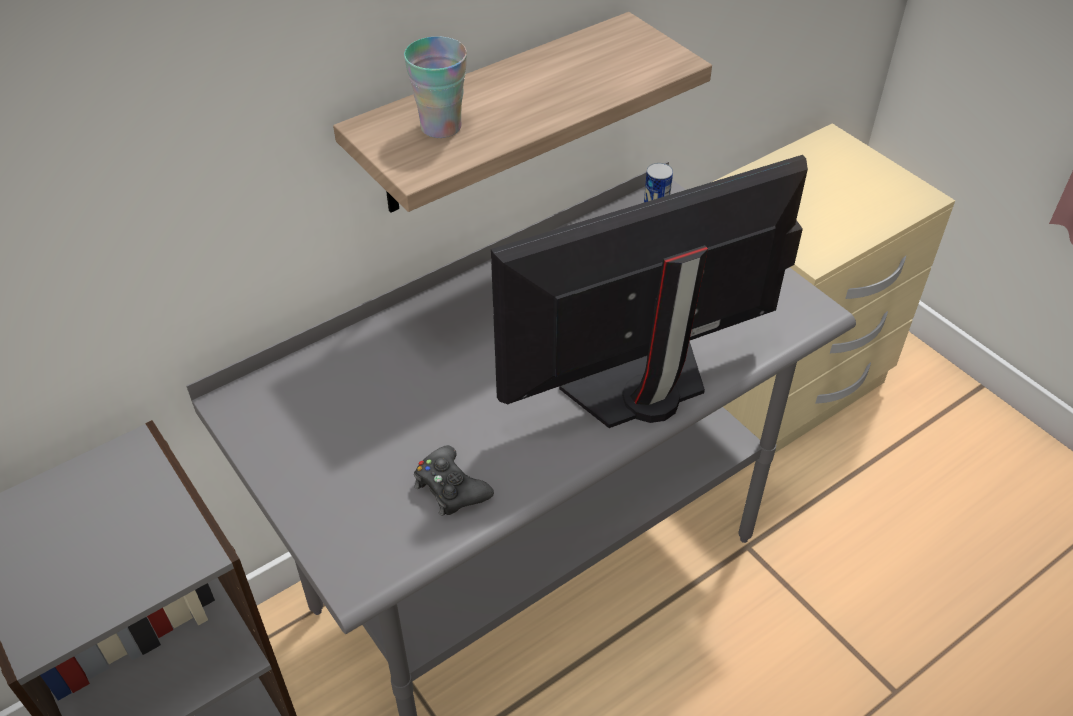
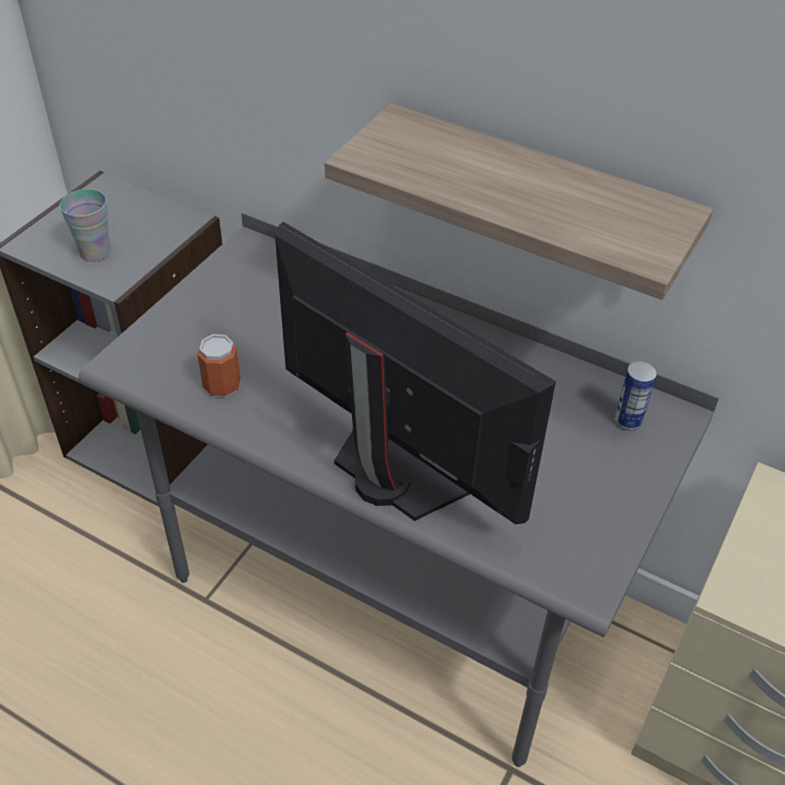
camera: 65 degrees right, 0 degrees up
cup [404,36,467,138] -> cup moved to [60,189,110,262]
black game controller [414,445,494,516] -> can [197,334,241,398]

